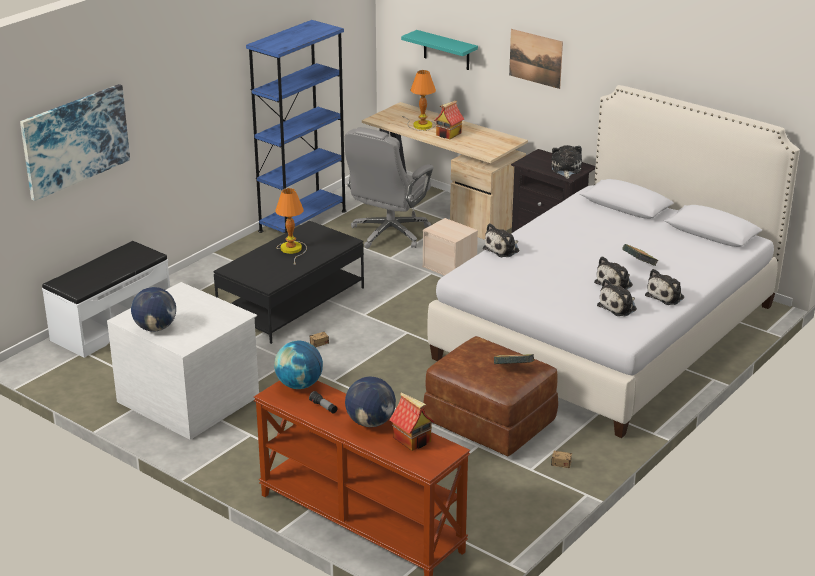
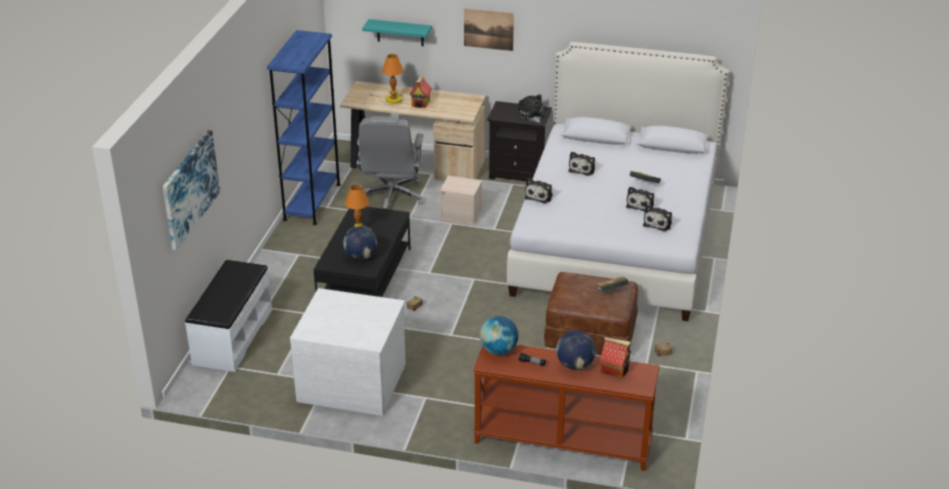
camera: 25 degrees left, 5 degrees up
globe [131,287,176,332] -> globe moved to [343,226,377,260]
plush toy [645,269,684,305] -> plush toy moved to [568,152,595,176]

